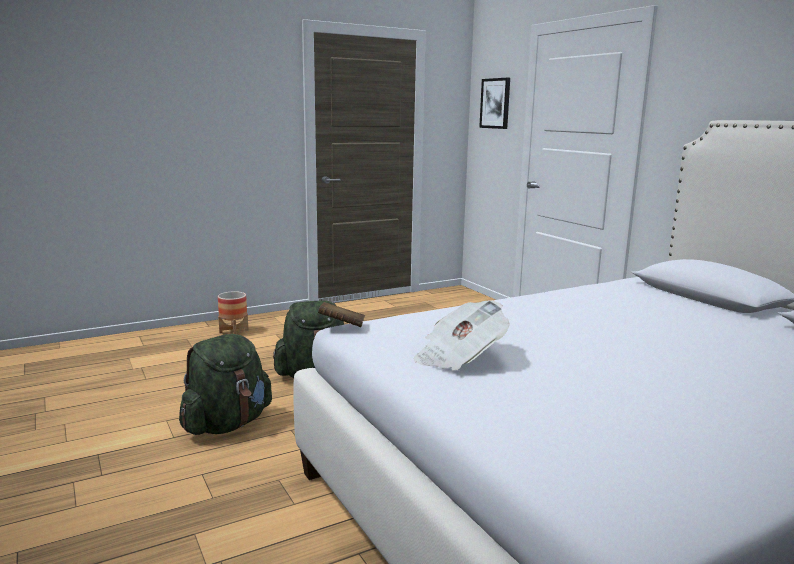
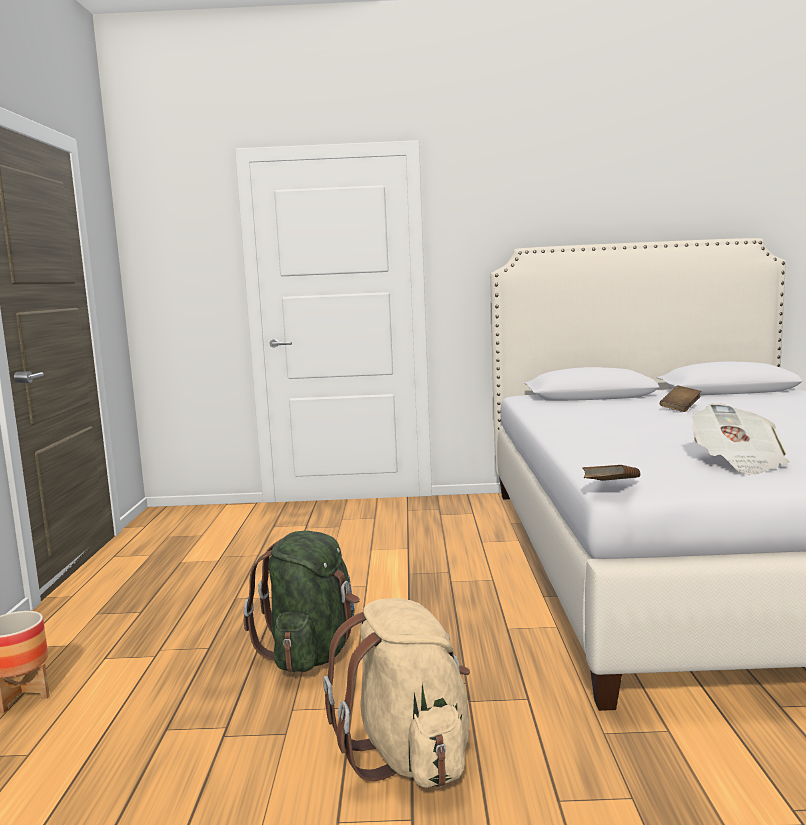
camera: 60 degrees left, 5 degrees down
green backpack [179,334,272,435] -> beige backpack [323,598,470,788]
picture [479,78,510,129] -> none
none -> brown book [660,386,701,412]

